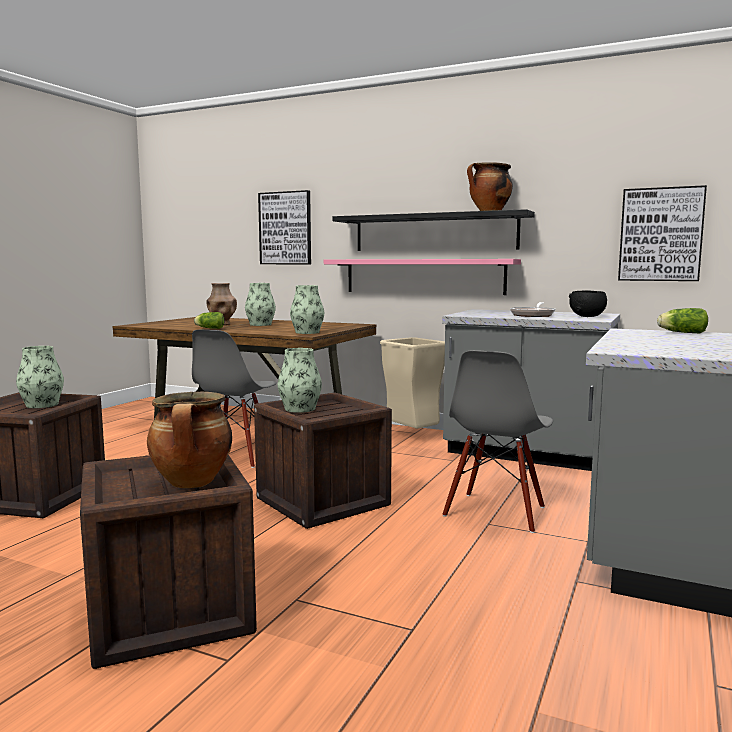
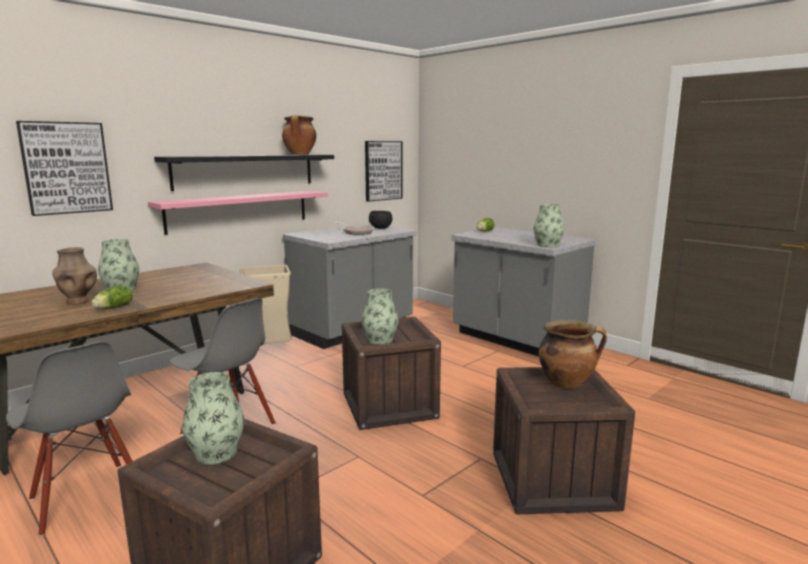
camera: 70 degrees left, 5 degrees up
vase [290,285,324,334] -> vase moved to [533,204,564,247]
grey chair [443,350,553,533] -> grey chair moved to [6,341,133,536]

